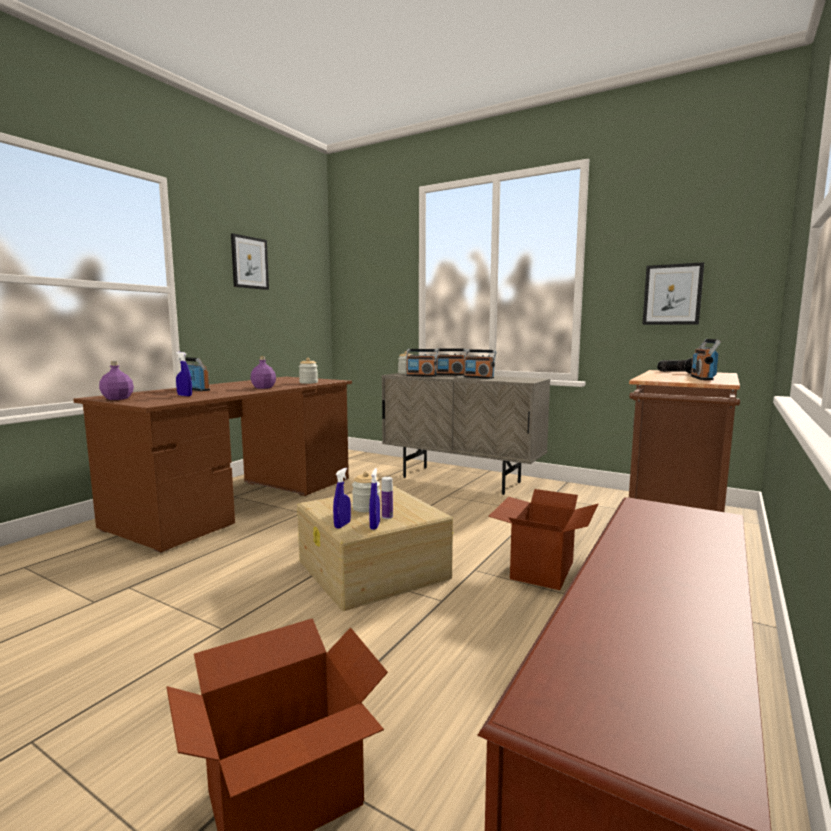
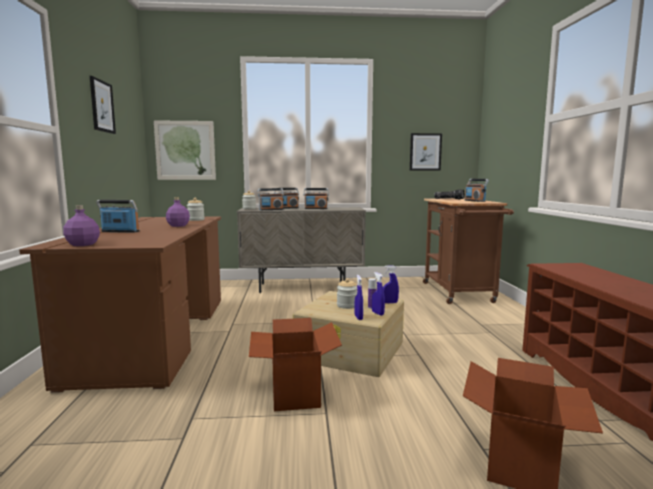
camera: 35 degrees left, 0 degrees up
blue spray bottle [176,352,192,396] -> blue spray bottle moved to [383,265,399,303]
cardboard box [488,489,598,590] -> cardboard box moved to [249,318,342,411]
none -> picture [154,120,216,180]

